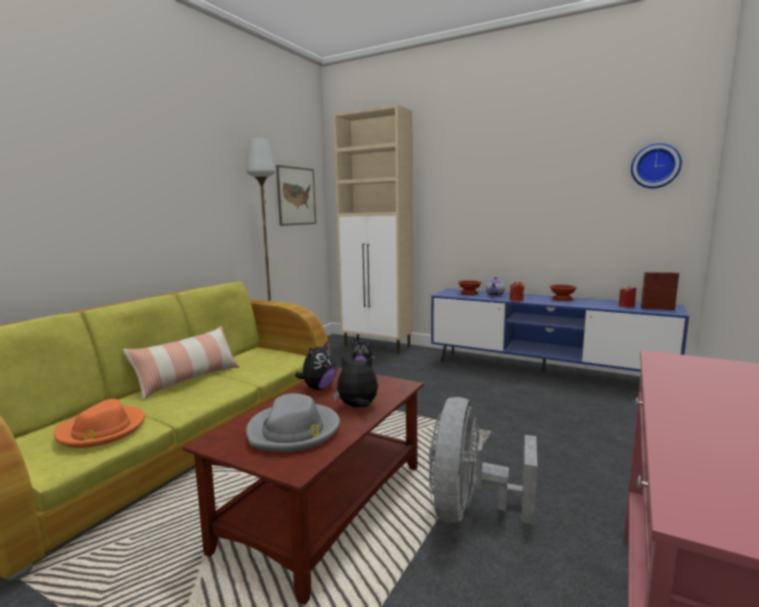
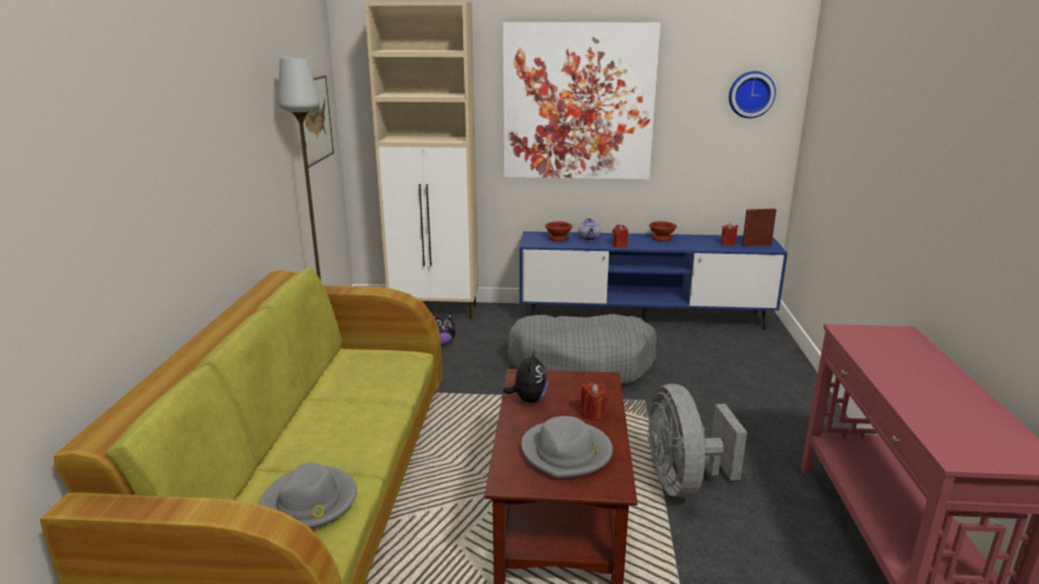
camera: 25 degrees left, 10 degrees up
orange hat [54,399,145,448] -> grey hat [259,463,357,529]
pillow [122,326,239,400] -> none
plush toy [333,356,378,408] -> red candle [580,383,608,420]
none -> picture [503,23,661,180]
none -> grey dog bed [508,314,657,385]

